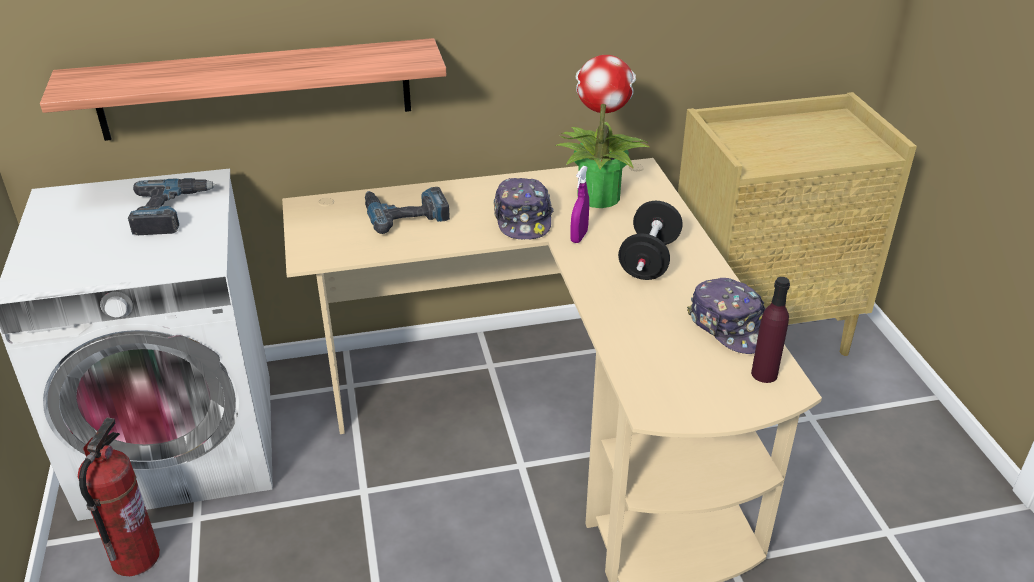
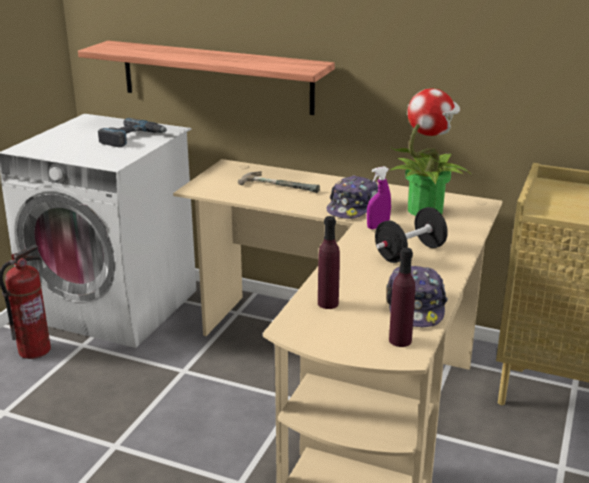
camera: 35 degrees right, 10 degrees down
power drill [365,187,450,234] -> hammer [238,171,320,193]
none -> purple bottle [318,216,340,309]

